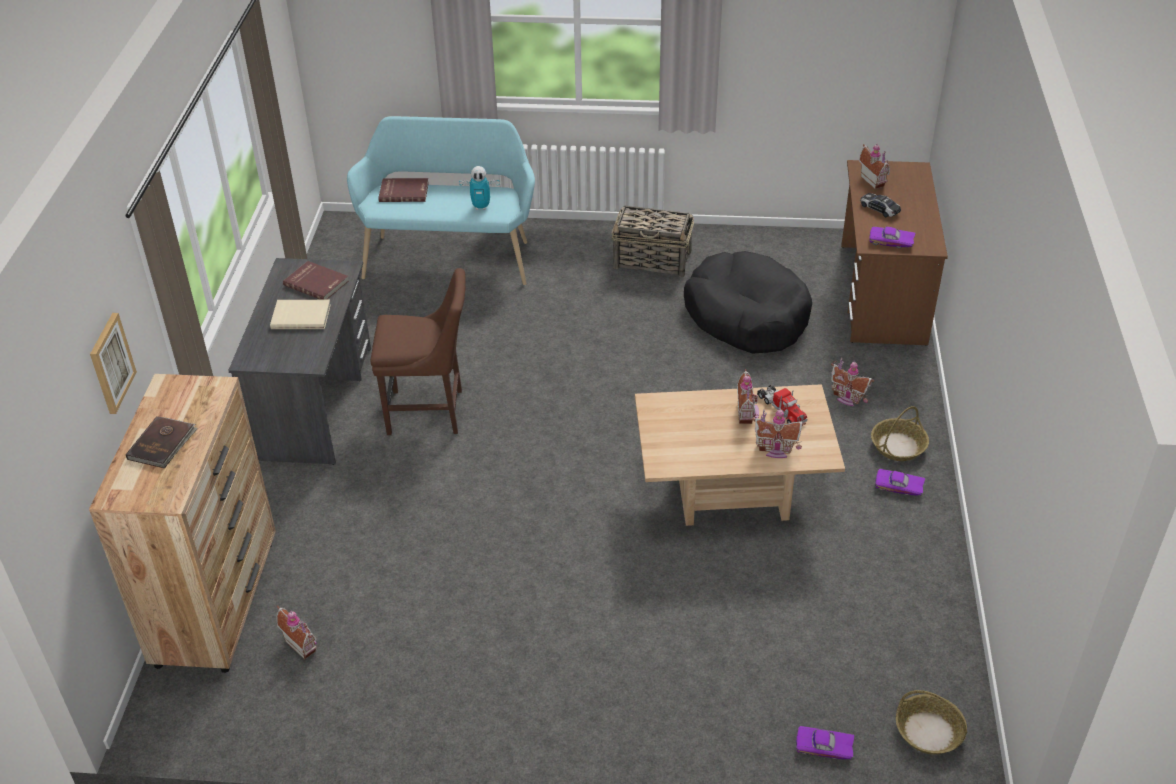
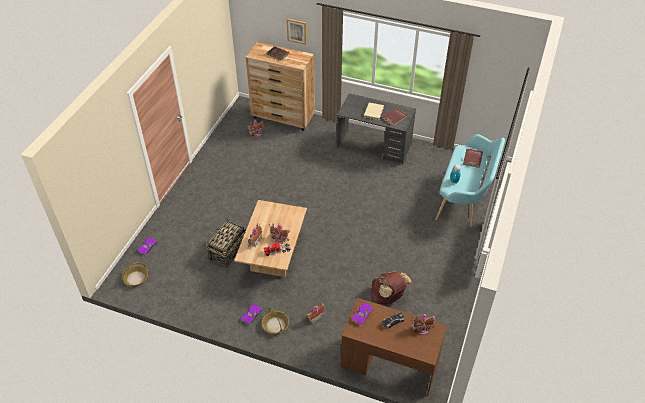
camera: 105 degrees right, 5 degrees up
brown chair [371,268,466,435] -> none
basket [611,206,694,277] -> basket moved to [206,219,246,268]
black dog bed [684,251,812,354] -> brown backpack [370,271,412,304]

